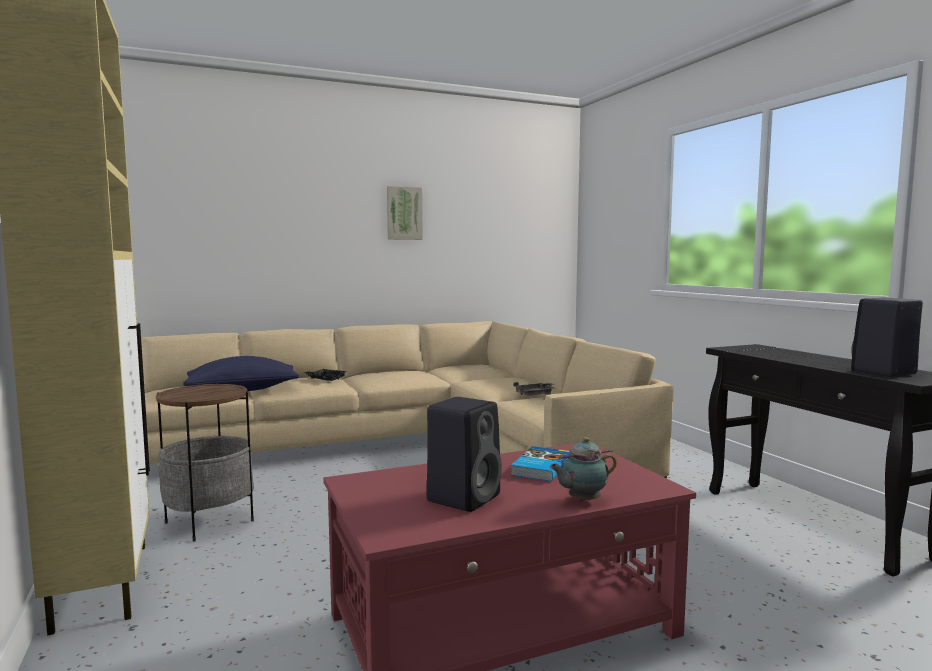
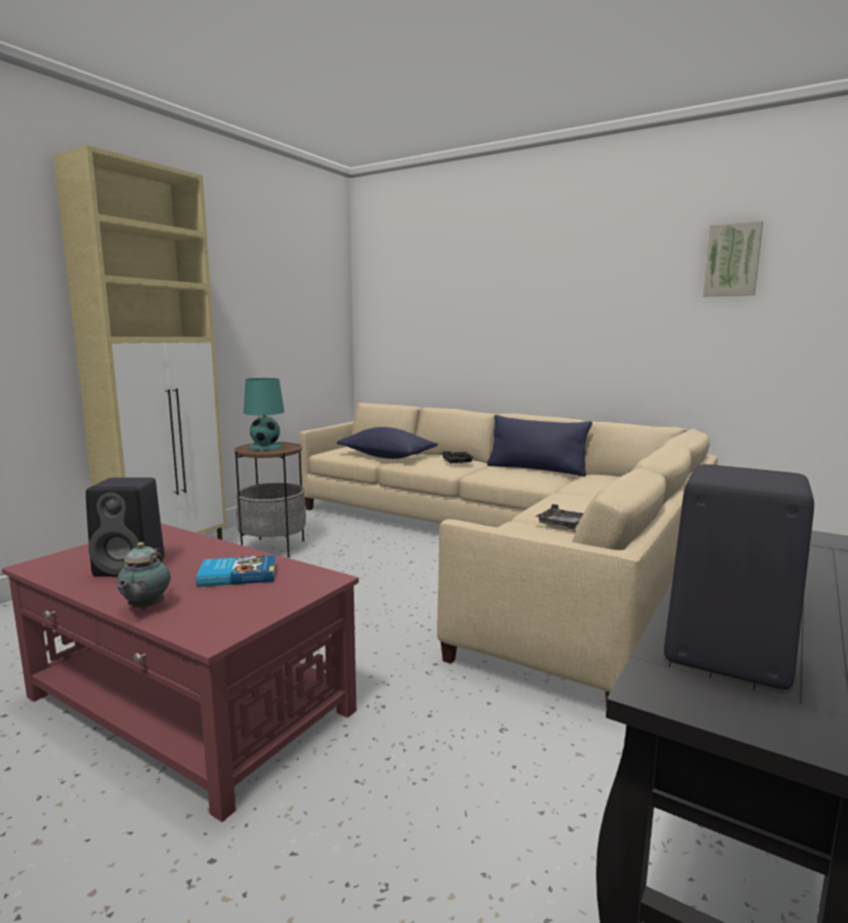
camera: 55 degrees right, 5 degrees up
picture [387,186,423,240] -> picture moved to [703,221,763,296]
teapot [550,437,617,502] -> teapot turned 120 degrees counterclockwise [117,542,171,610]
none -> turquoise table lamp [244,378,284,451]
none -> blue pillow [487,415,592,476]

